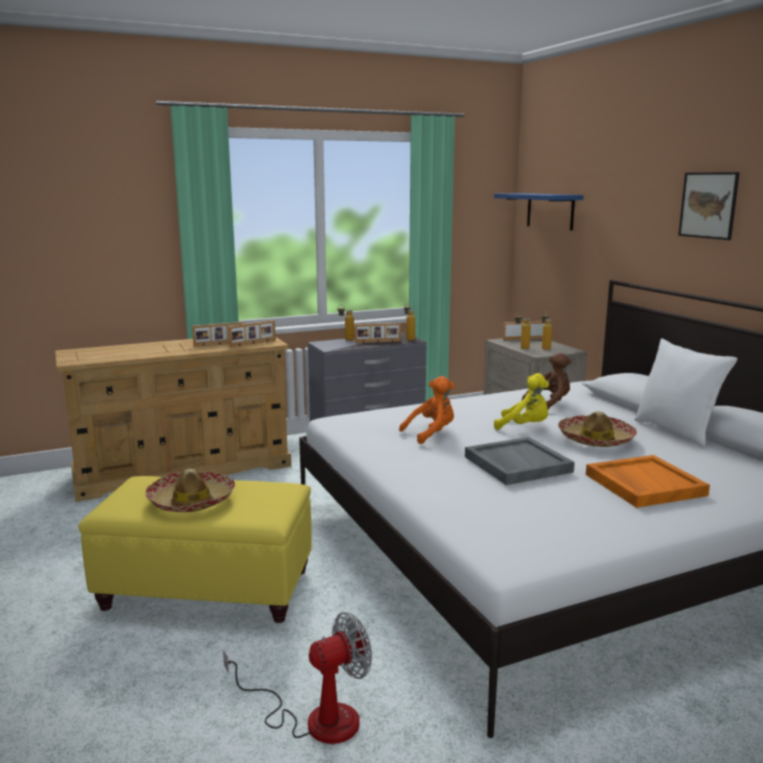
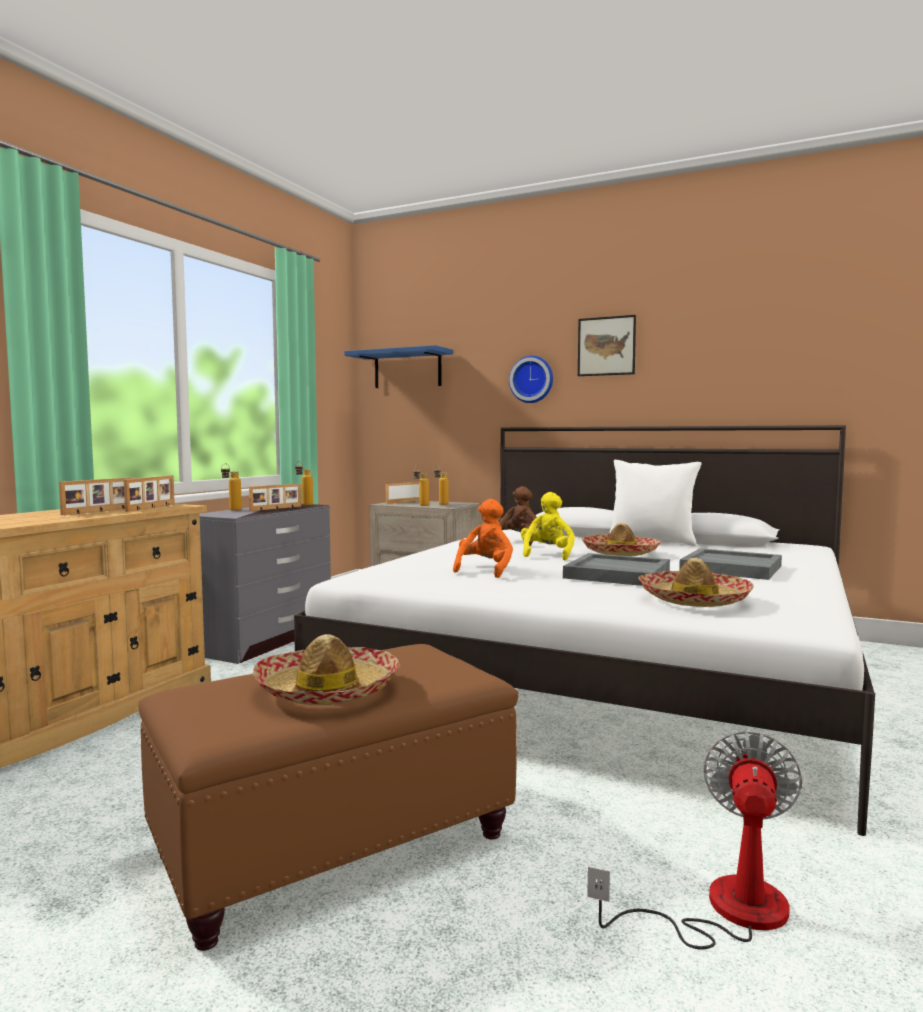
camera: 40 degrees left, 10 degrees down
yellow ottoman [78,476,312,623] -> brown ottoman [138,644,519,951]
yellow plush toy [494,373,549,430] -> yellow plush toy turned 60 degrees counterclockwise [521,492,575,560]
orange tray [586,455,710,508] -> grey tray [679,548,782,580]
none -> wall clock [509,356,553,403]
none -> hat [638,558,754,607]

